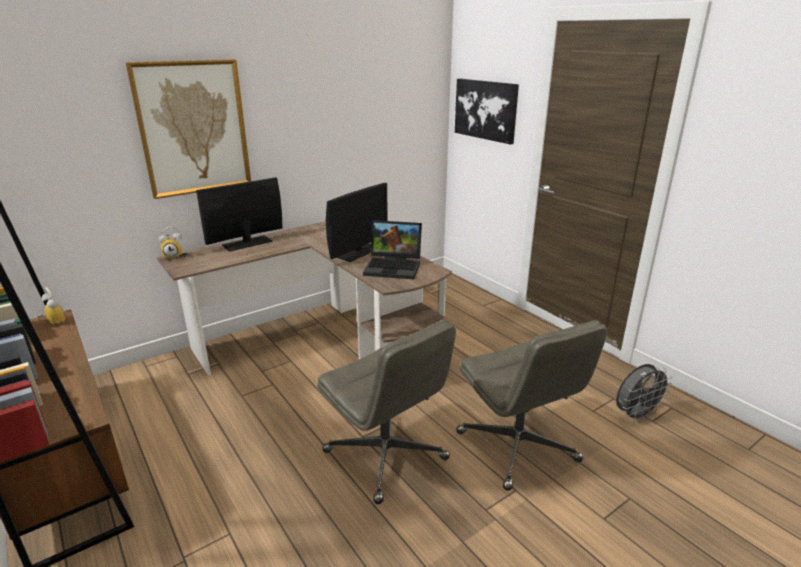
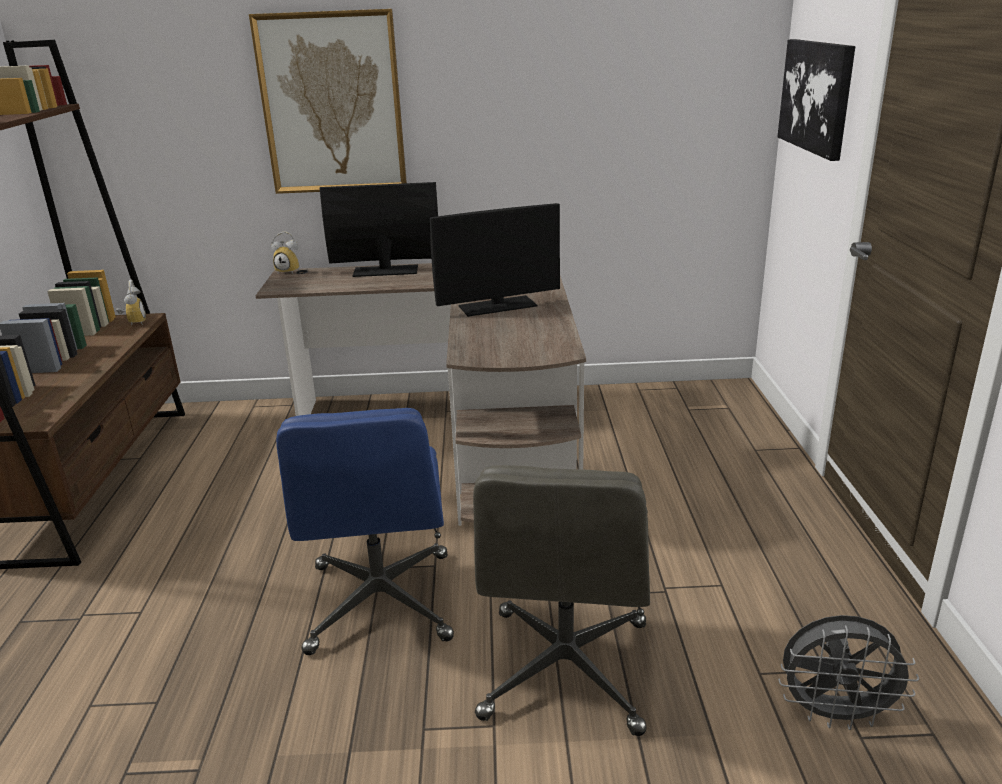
camera: 35 degrees right, 0 degrees up
grey office chair [317,320,456,504] -> blue office chair [276,408,454,655]
laptop [363,220,422,279] -> none

